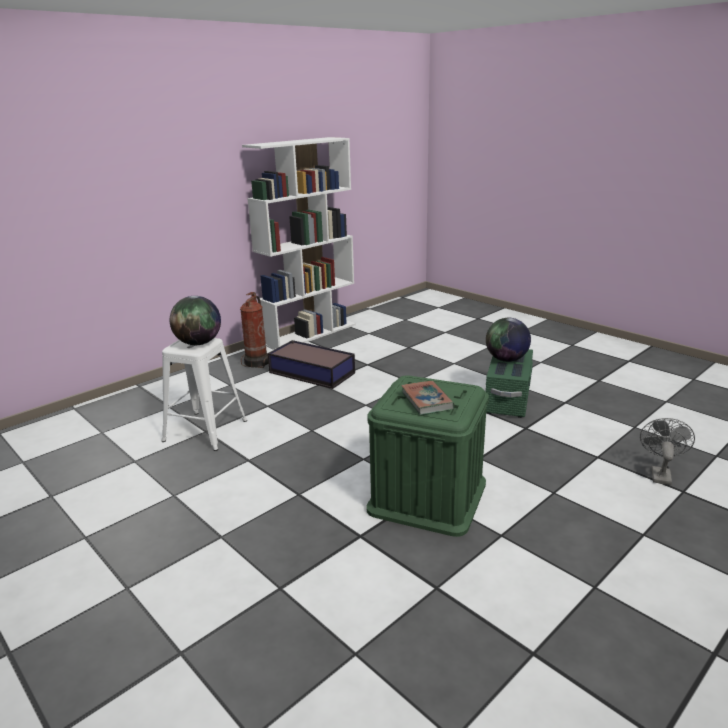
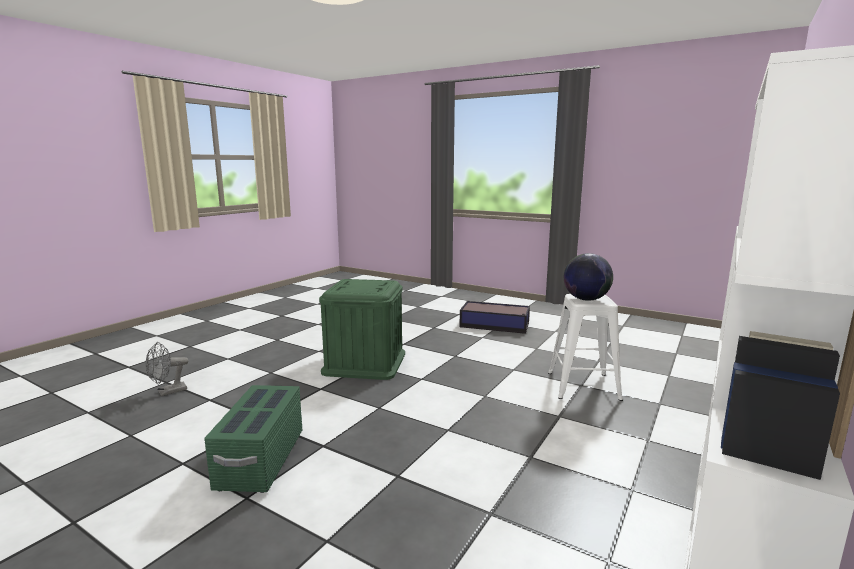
camera: 165 degrees right, 10 degrees down
fire extinguisher [240,292,268,368] -> none
storage box [268,340,355,389] -> storage box moved to [460,301,530,334]
book [401,381,455,415] -> none
globe [486,318,531,362] -> none
grey fan [640,418,695,485] -> grey fan turned 45 degrees clockwise [146,342,189,396]

